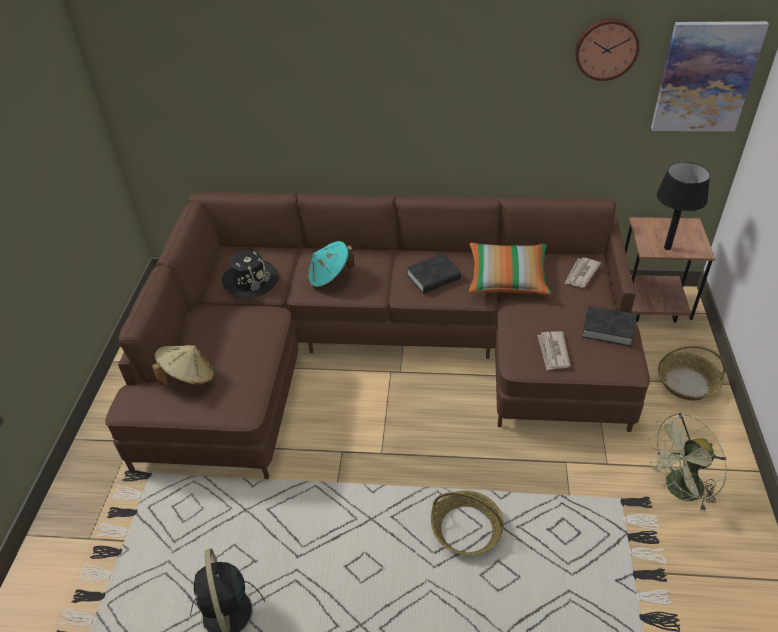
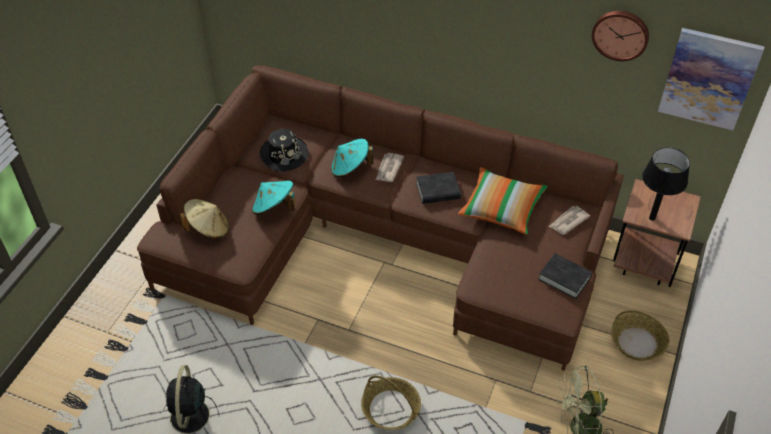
camera: 15 degrees right, 5 degrees up
newspaper [537,331,571,370] -> newspaper moved to [376,153,404,182]
none -> turquoise hat [252,180,295,215]

